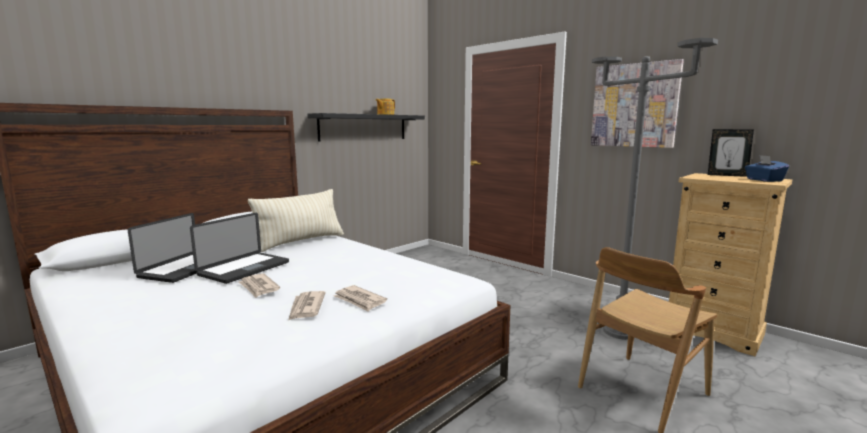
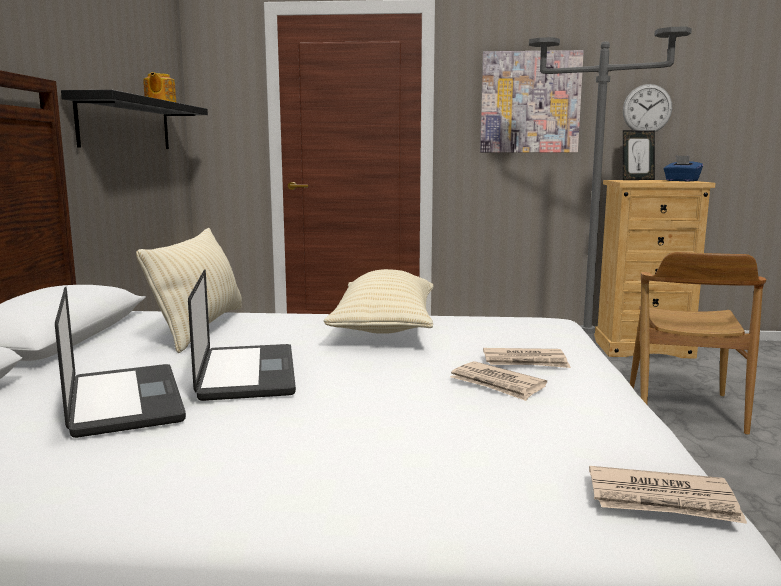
camera: 40 degrees left, 0 degrees up
newspaper [239,273,280,298] -> newspaper moved to [589,466,747,524]
none -> beige pillow [324,269,434,334]
none -> wall clock [623,84,672,132]

